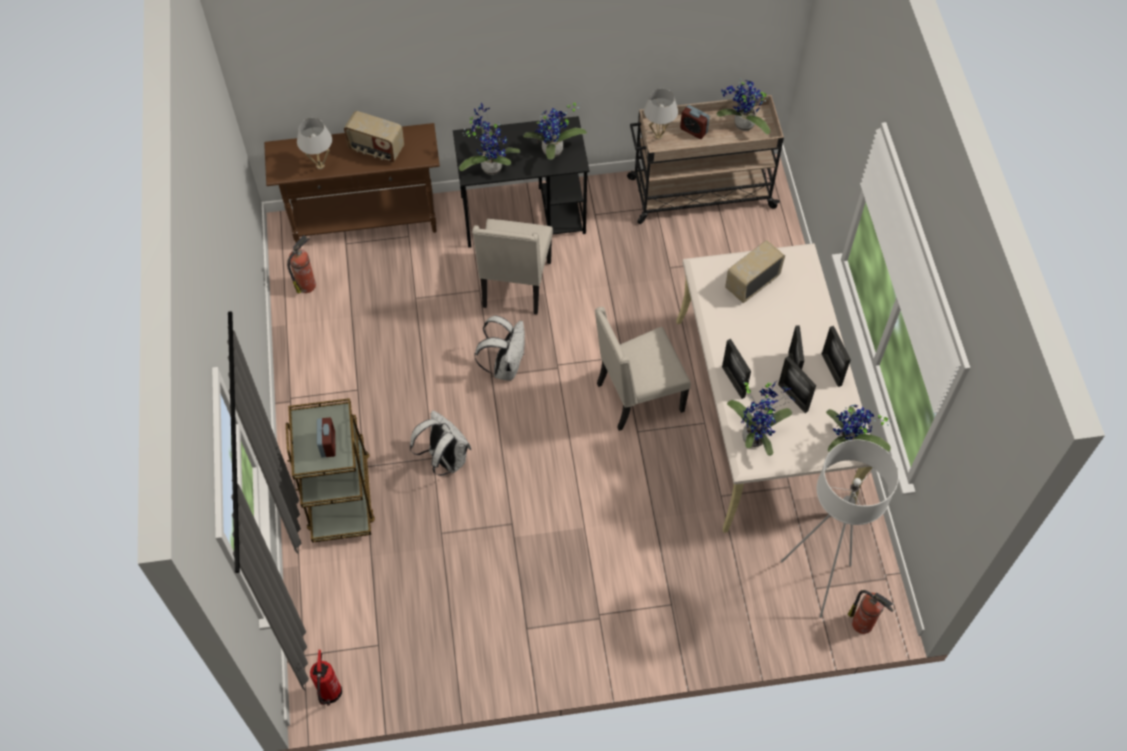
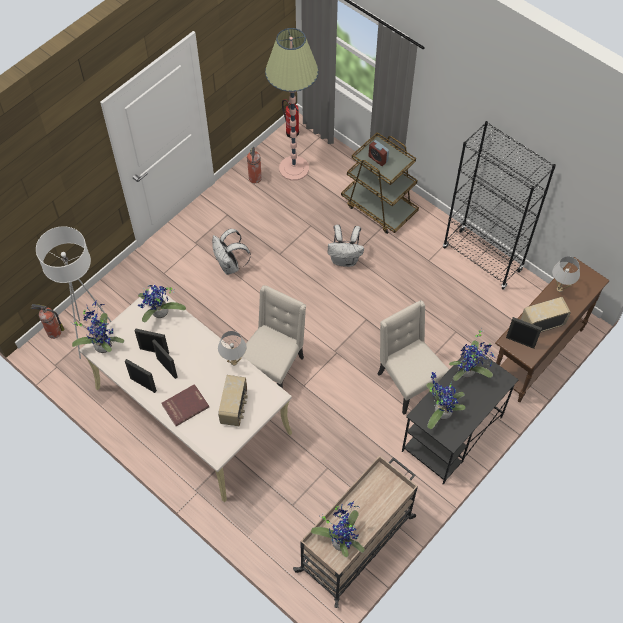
camera: 140 degrees right, 0 degrees up
fire extinguisher [287,235,316,293] -> fire extinguisher moved to [247,147,262,183]
white backpack [474,316,525,380] -> white backpack moved to [212,229,251,275]
white table lamp [644,89,678,139] -> white table lamp moved to [218,331,246,365]
alarm clock [680,105,710,139] -> none
picture frame [722,339,751,399] -> picture frame moved to [506,317,542,349]
none -> red book [162,384,209,426]
none -> floor lamp [265,28,319,181]
none -> black bookcase [443,121,556,289]

